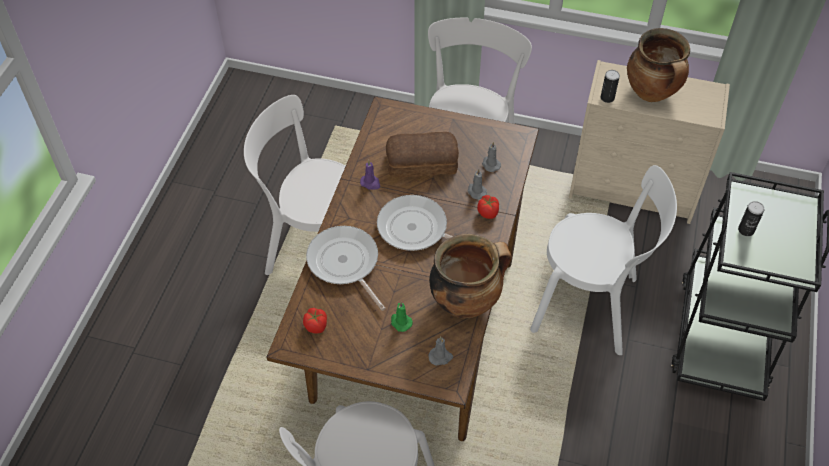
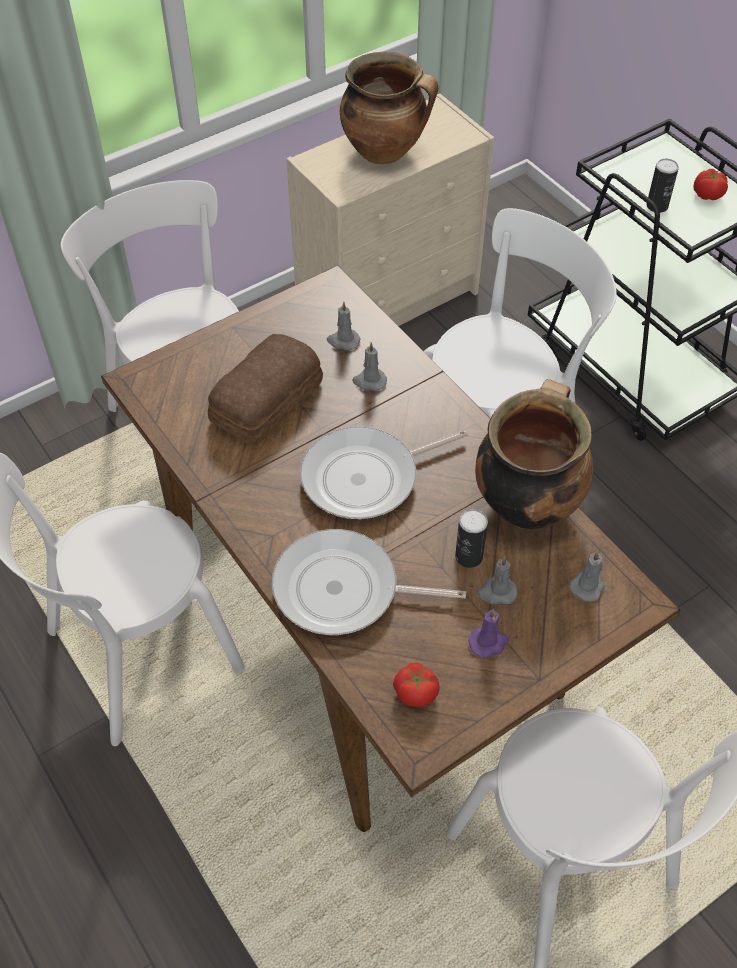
camera: 50 degrees left, 0 degrees up
purple candle [360,160,380,190] -> purple candle moved to [468,609,509,658]
green candle [391,302,413,332] -> grey candle [477,556,517,605]
tomato [477,195,499,219] -> tomato moved to [693,169,728,200]
can [601,70,620,103] -> can moved to [455,509,488,568]

